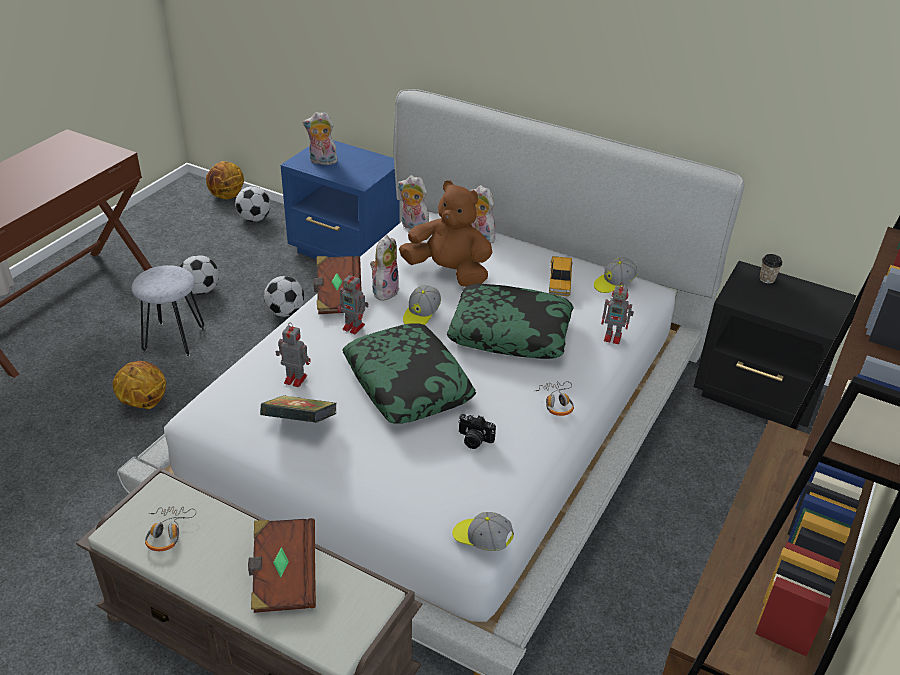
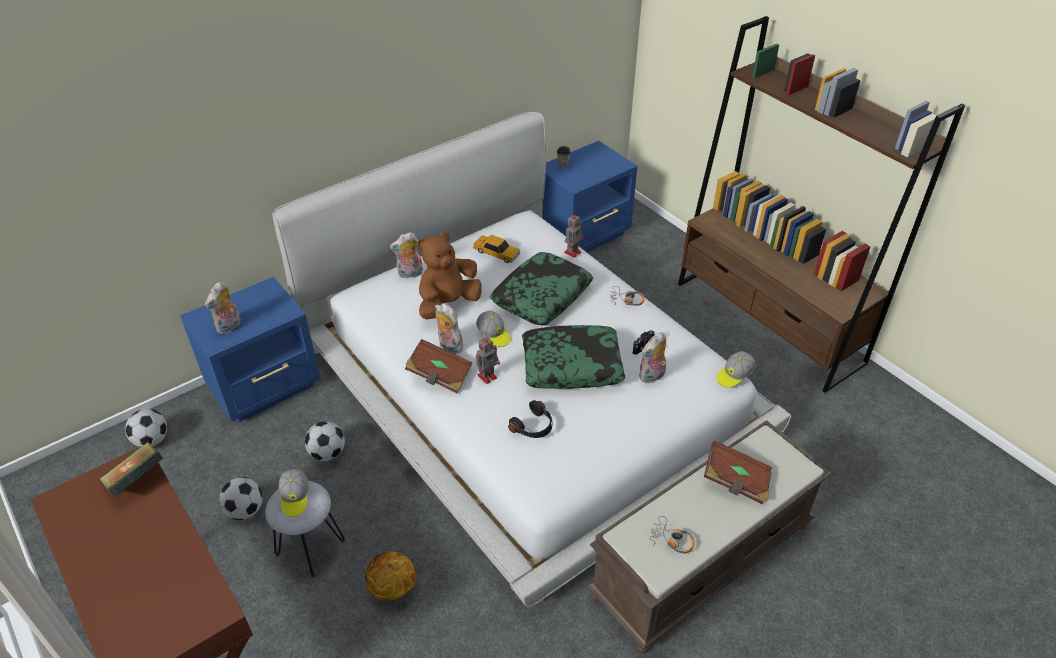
camera: 65 degrees left, 5 degrees up
basketball [206,161,244,199] -> none
book [260,395,336,423] -> book moved to [100,442,163,497]
toy robot [276,324,311,387] -> black headphones [508,400,552,438]
plush toy [398,175,429,230] -> plush toy moved to [639,332,666,383]
cap [594,257,638,293] -> cap moved to [279,469,308,517]
black nightstand [694,261,856,430] -> blue nightstand [542,141,637,252]

